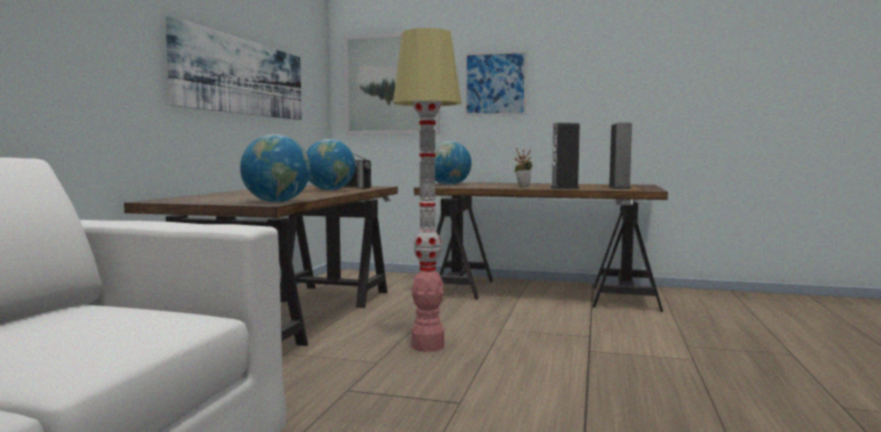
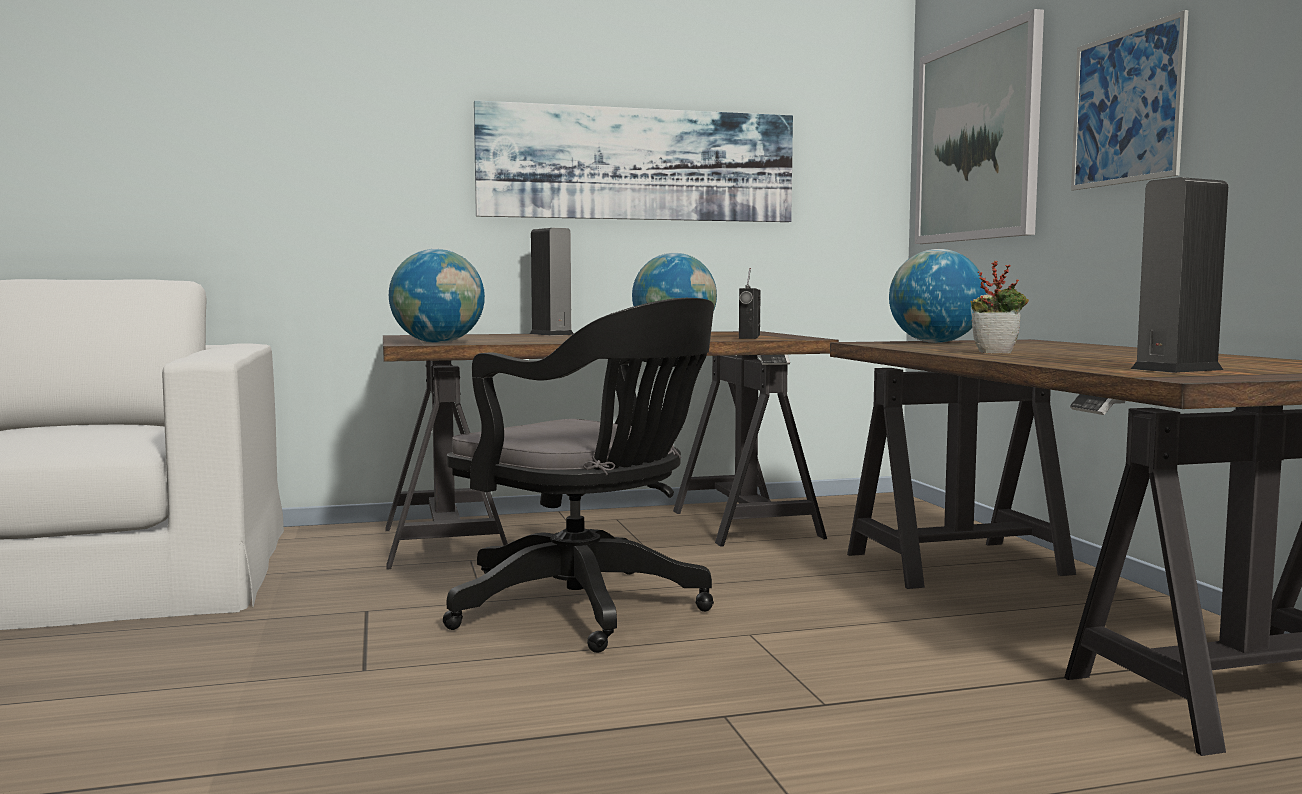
camera: 60 degrees right, 0 degrees up
floor lamp [393,28,462,352] -> black office chair [443,298,714,653]
speaker [550,123,580,189] -> speaker moved to [530,228,574,336]

